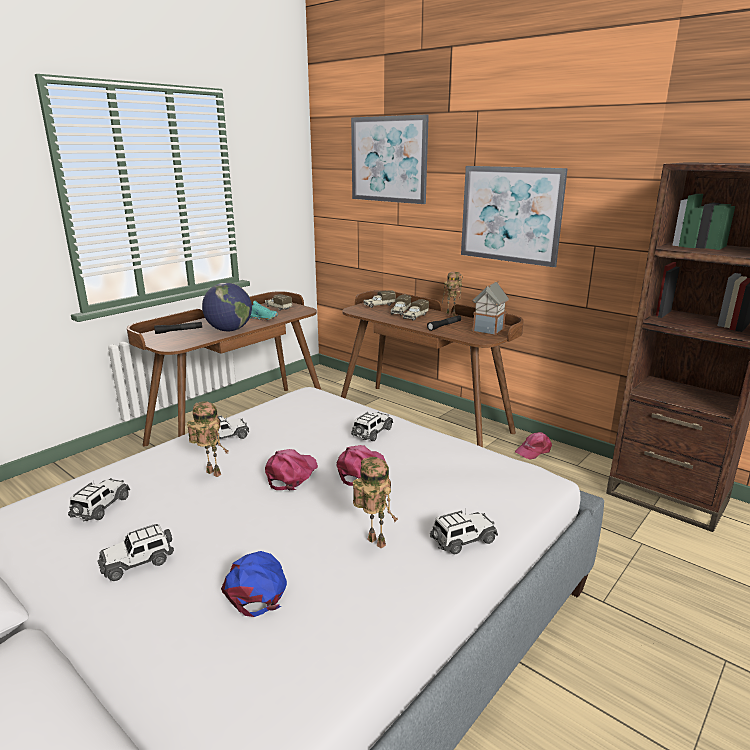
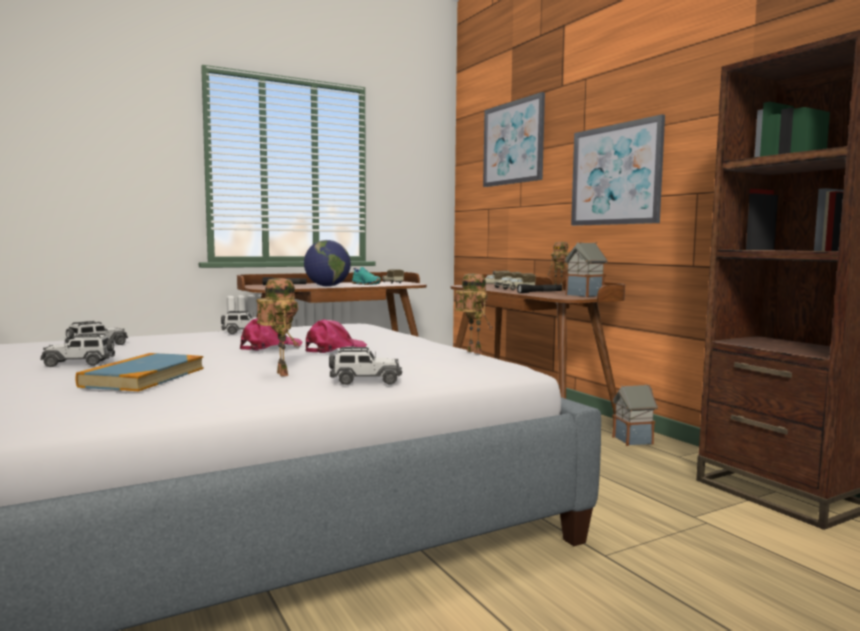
camera: 20 degrees right, 15 degrees down
toy robot [187,401,229,477] -> toy robot moved to [455,274,493,354]
blue cap [221,551,287,617] -> book [75,353,204,391]
toy car [351,410,393,441] -> none
pink cap [515,432,552,460] -> toy house [612,383,658,446]

